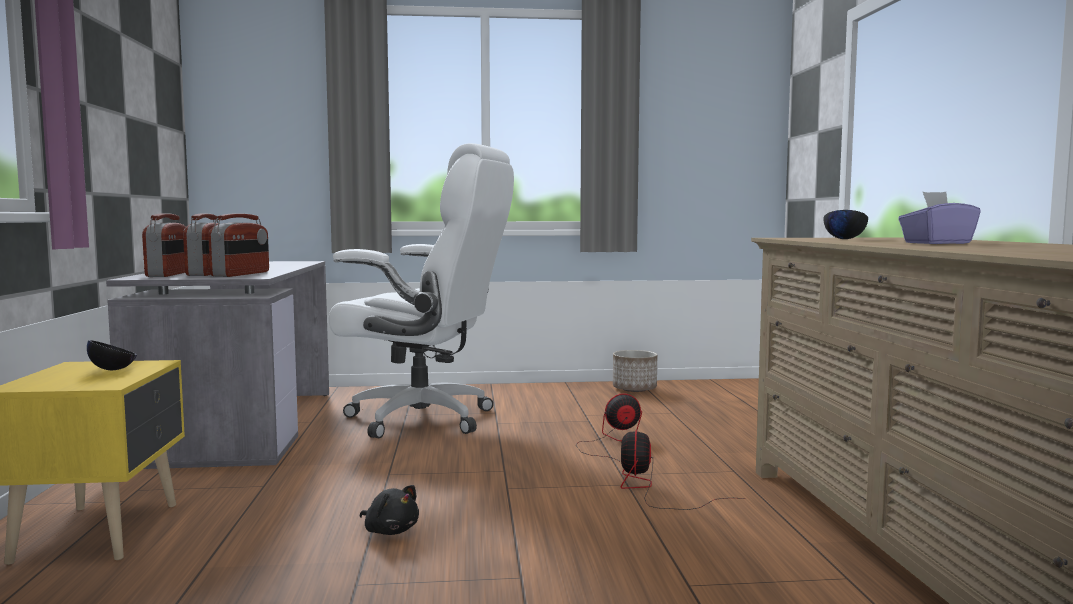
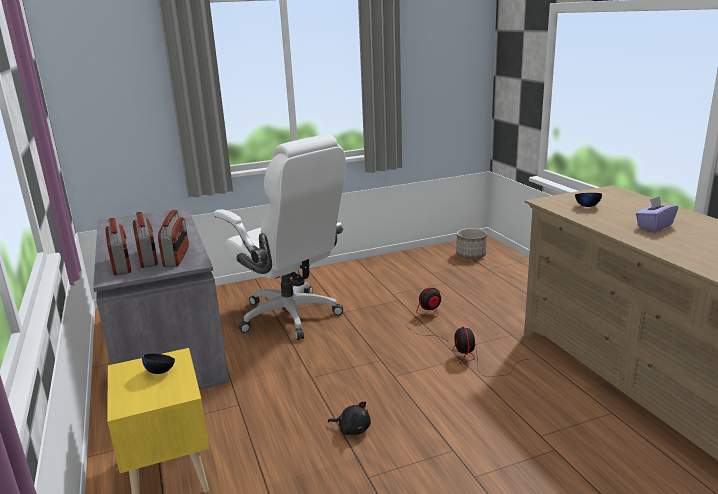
camera: 15 degrees left, 15 degrees up
white office chair [329,143,514,438] -> white office chair turned 45 degrees clockwise [214,134,346,340]
planter [613,350,657,392] -> planter moved to [456,228,487,259]

